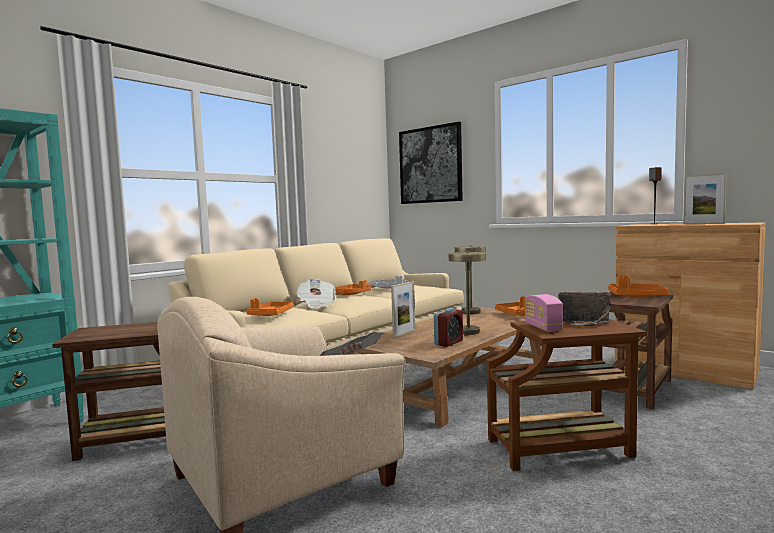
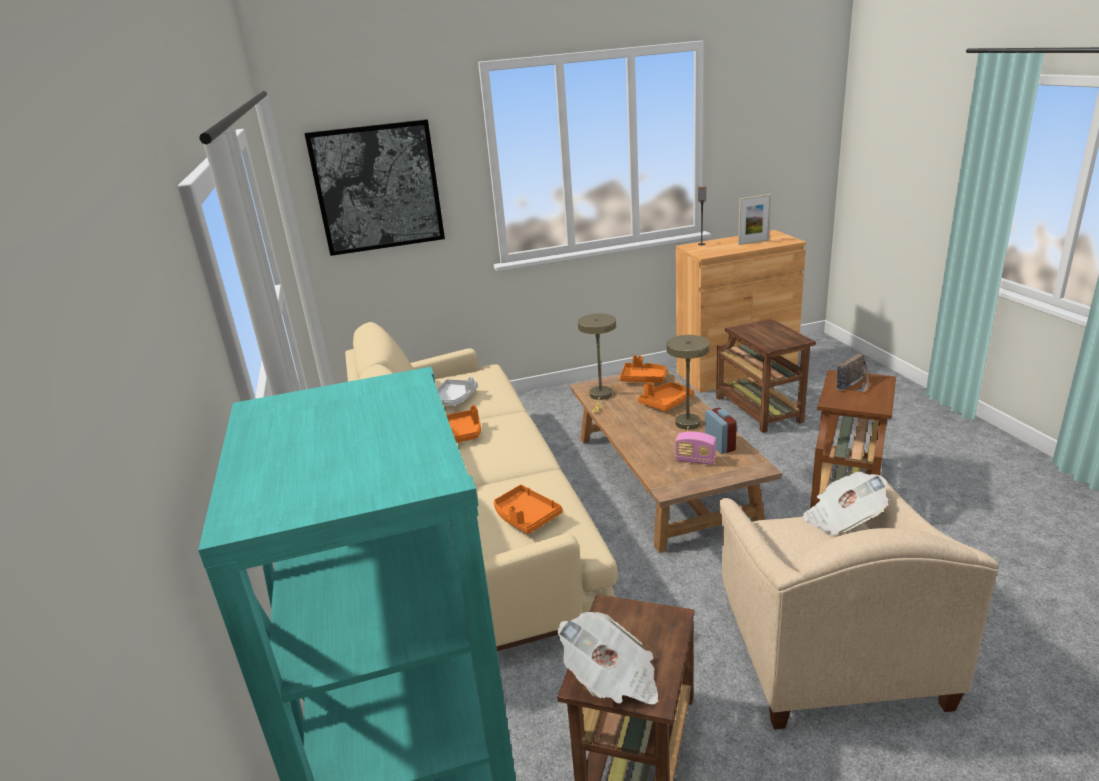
camera: 55 degrees left, 20 degrees up
newspaper [296,279,336,309] -> newspaper moved to [558,612,658,704]
picture frame [391,281,415,338] -> none
radio [525,294,563,332] -> radio moved to [675,432,716,465]
orange tray [608,276,668,297] -> orange tray moved to [638,382,694,411]

